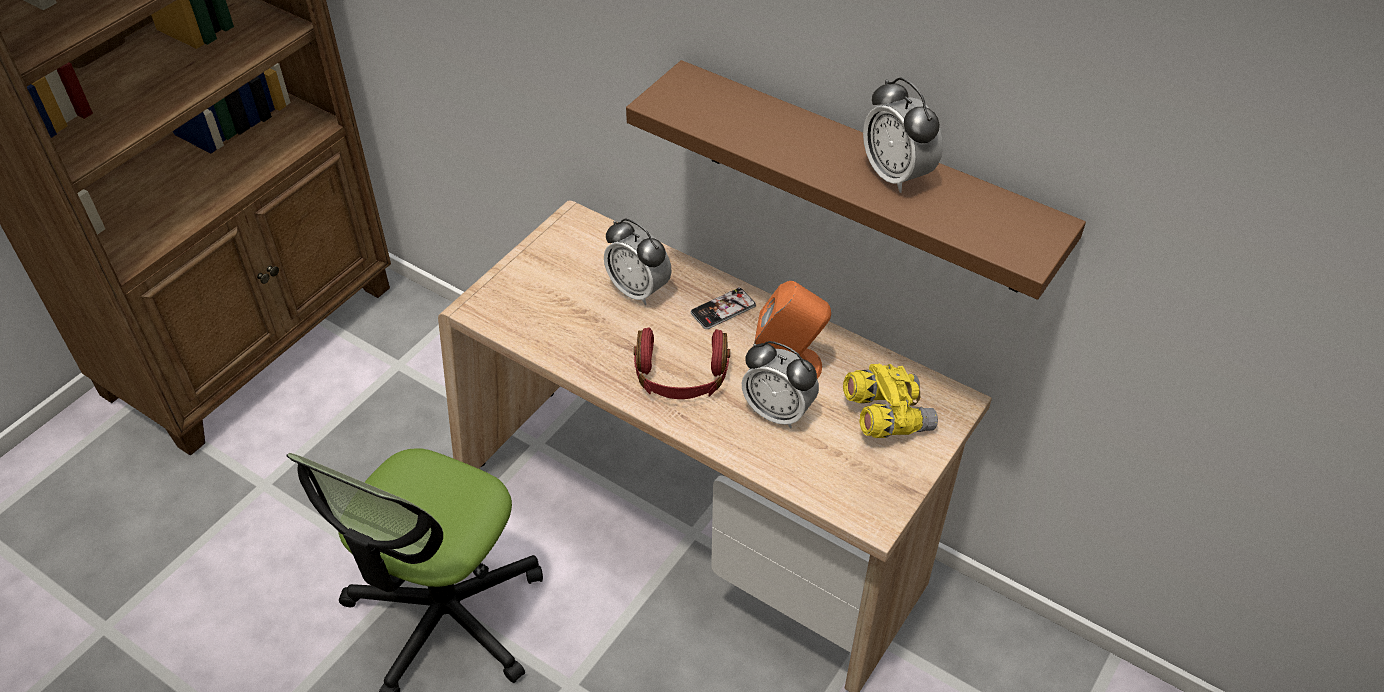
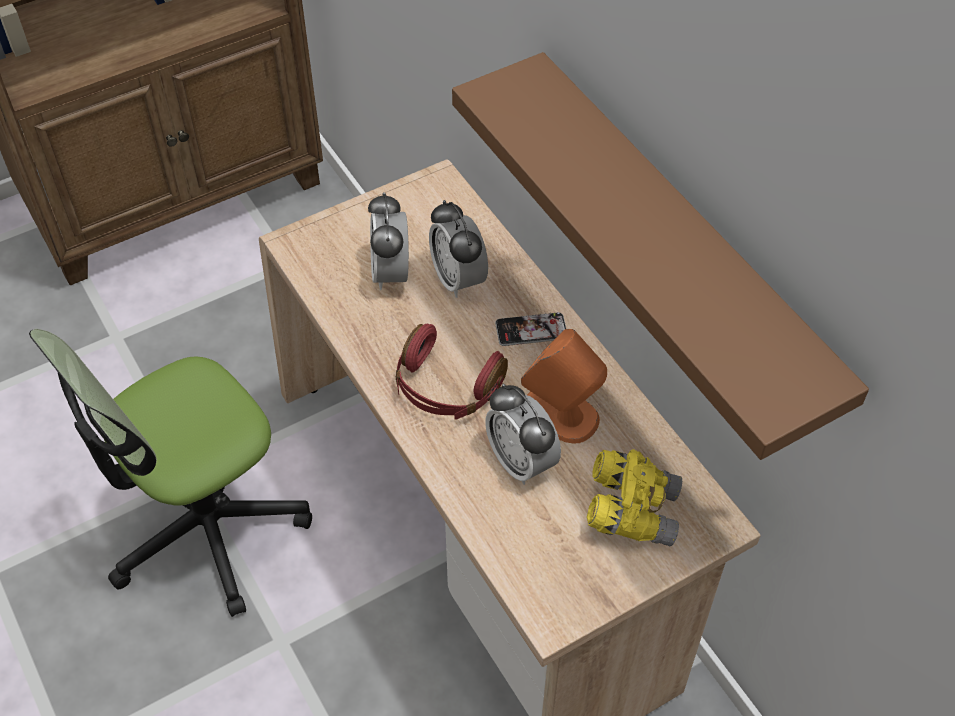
camera: 25 degrees right, 5 degrees up
alarm clock [863,77,943,193] -> alarm clock moved to [368,192,409,290]

